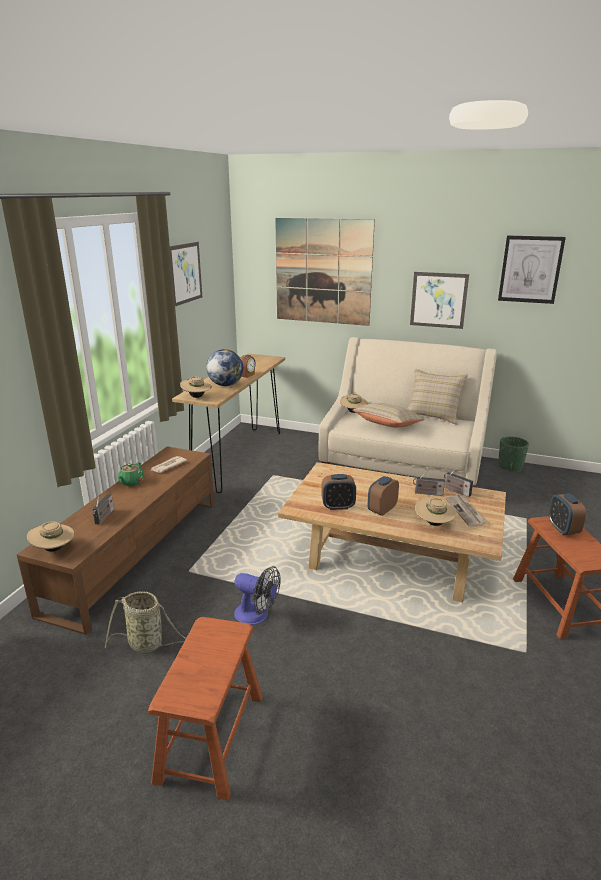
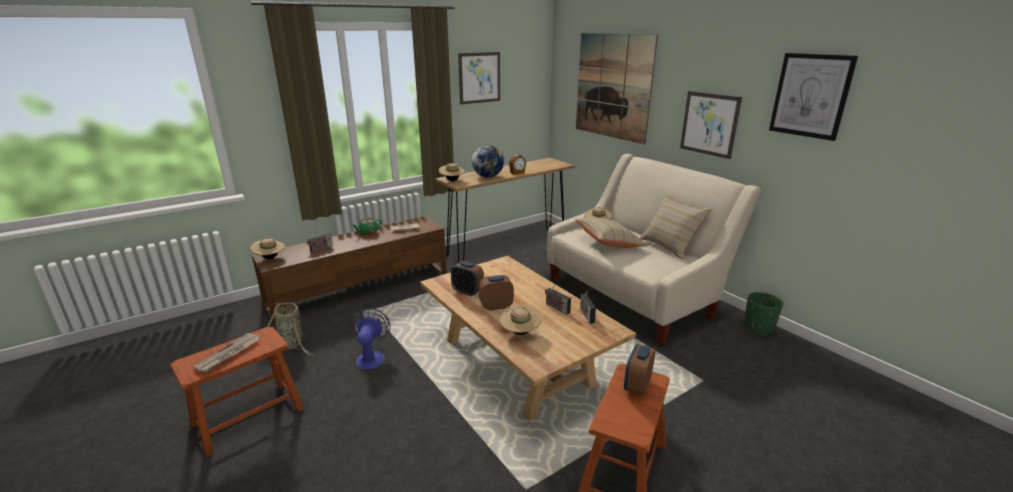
camera: 35 degrees right, 0 degrees up
fan [234,566,281,625] -> fan turned 150 degrees counterclockwise [352,308,390,370]
newspaper [445,495,487,527] -> newspaper moved to [193,333,260,373]

